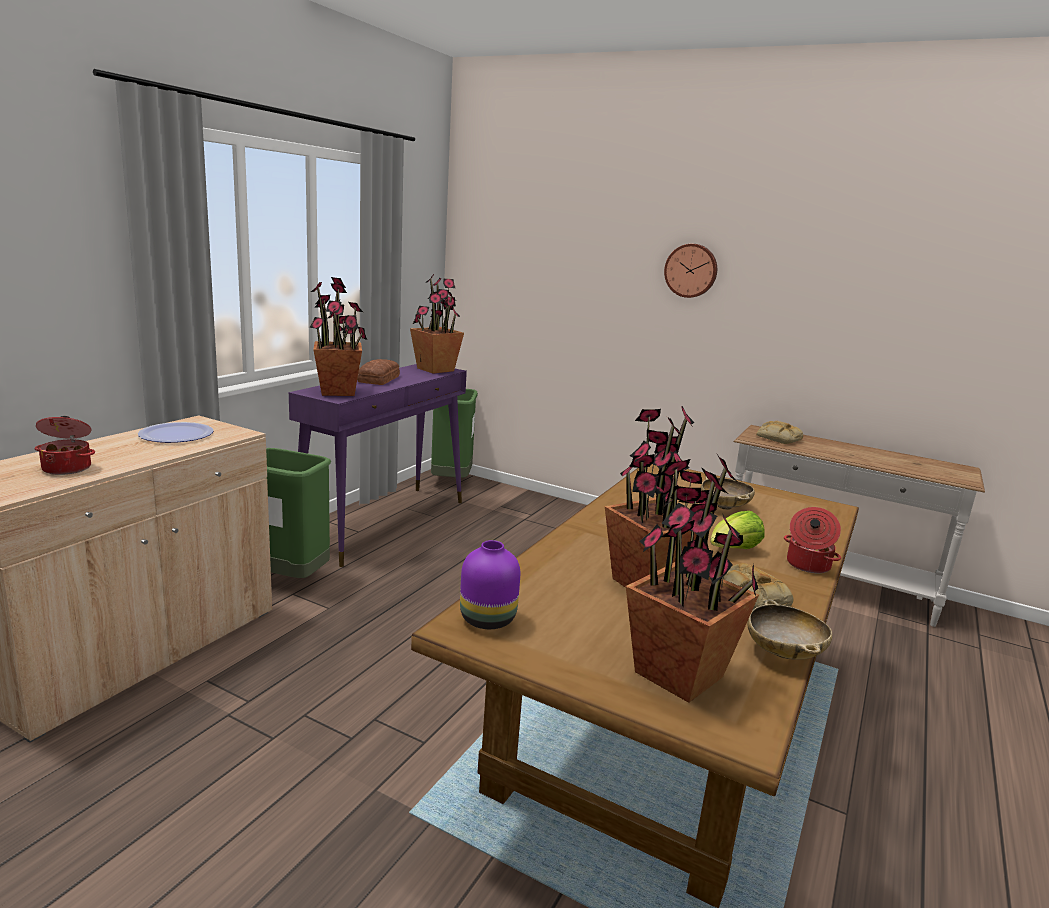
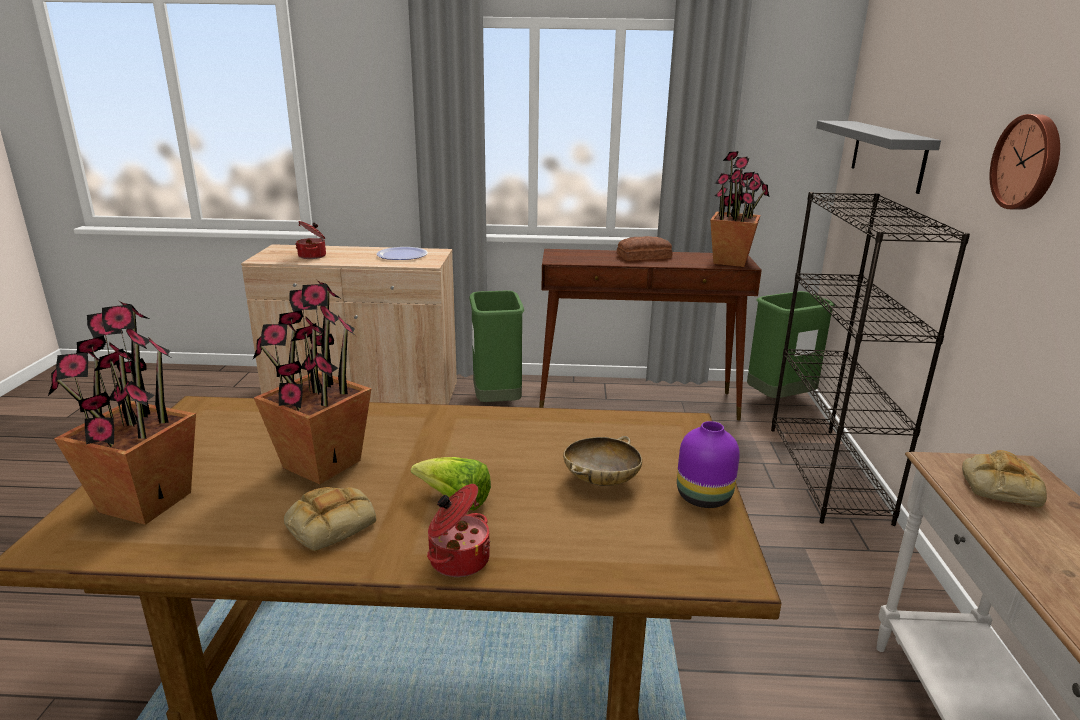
camera: 65 degrees right, 5 degrees up
purple console table [289,364,467,567] -> brown console table [539,249,762,421]
potted plant [309,277,367,396] -> none
purple vase [460,540,520,629] -> purple vase moved to [677,421,740,508]
beige bowl [747,599,832,660] -> none
none -> black bookcase [771,192,970,526]
none -> grey shelf [816,121,941,194]

